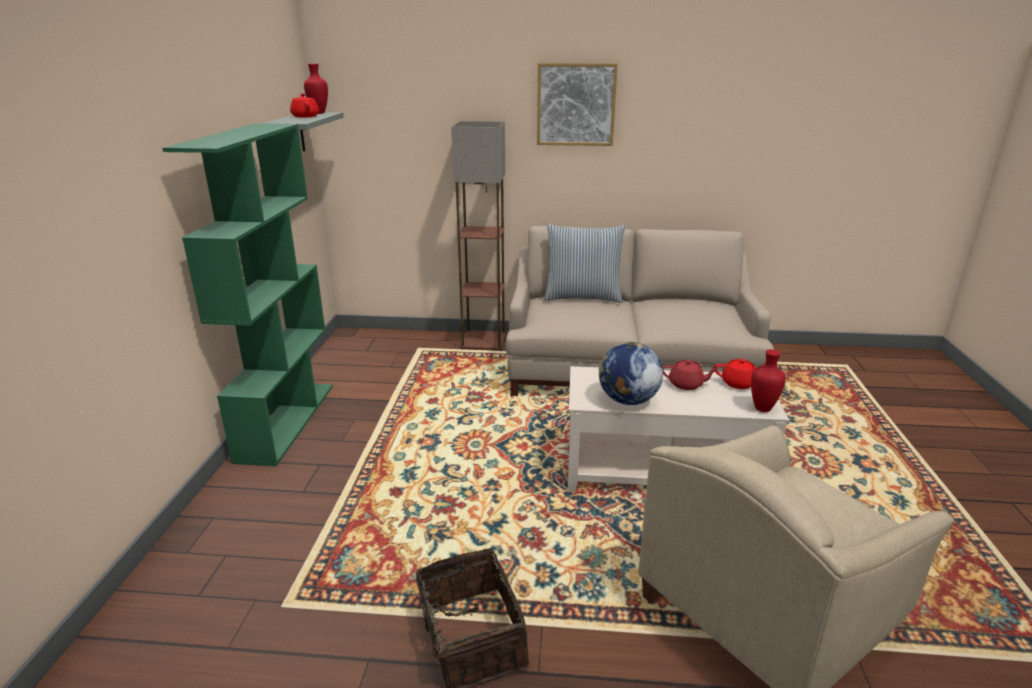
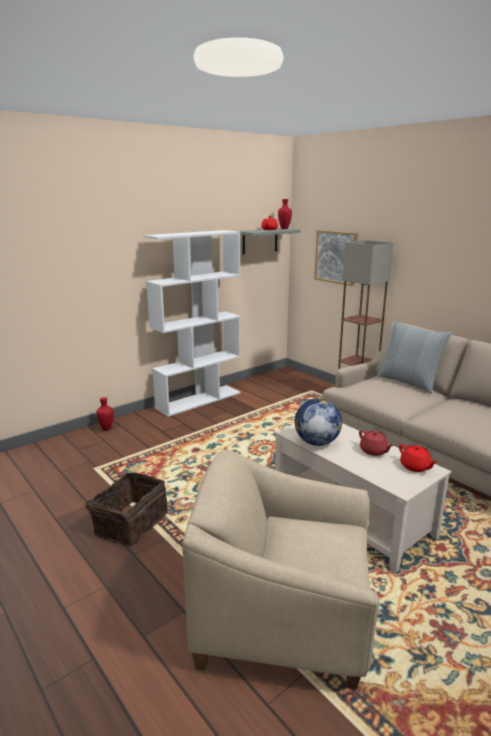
camera: 45 degrees right, 5 degrees down
green bookcase [162,123,333,466] -> white bookcase [143,230,241,417]
picture [537,63,618,146] -> picture moved to [314,230,358,286]
red vase [751,349,786,412] -> red vase moved to [96,397,114,431]

